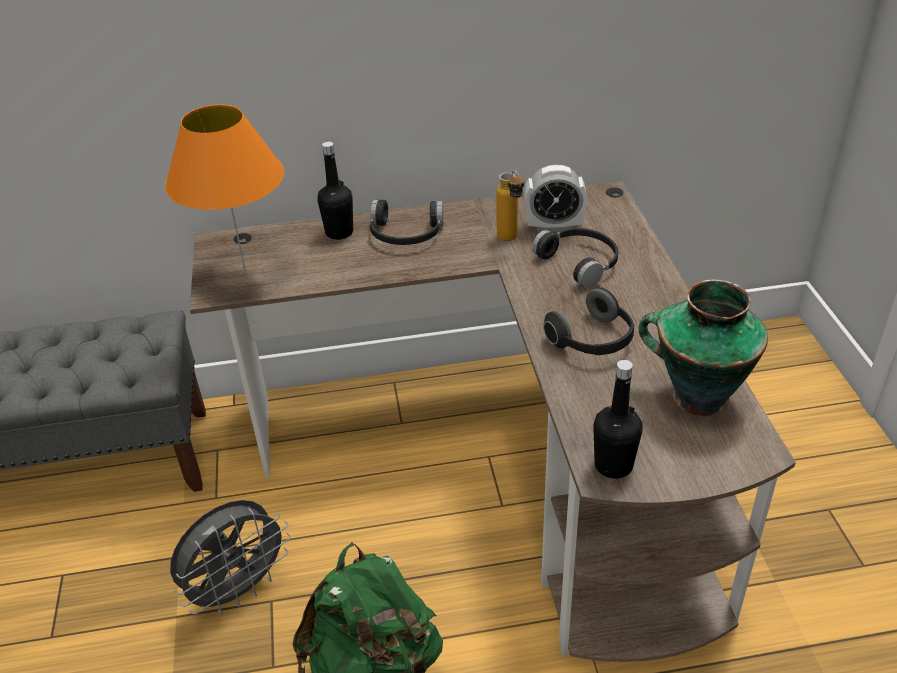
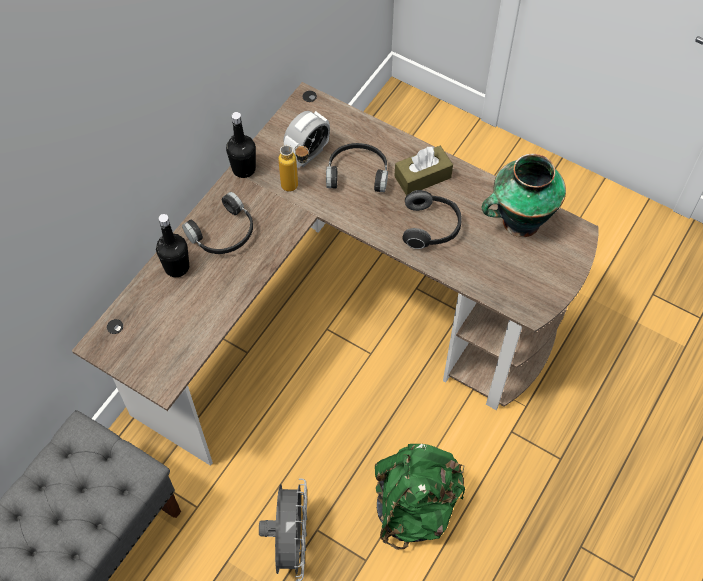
camera: 50 degrees left, 20 degrees up
orange table lamp [165,104,284,278] -> none
black bottle [593,360,643,479] -> black bottle moved to [226,112,256,178]
none -> brown tissue box [394,145,453,196]

